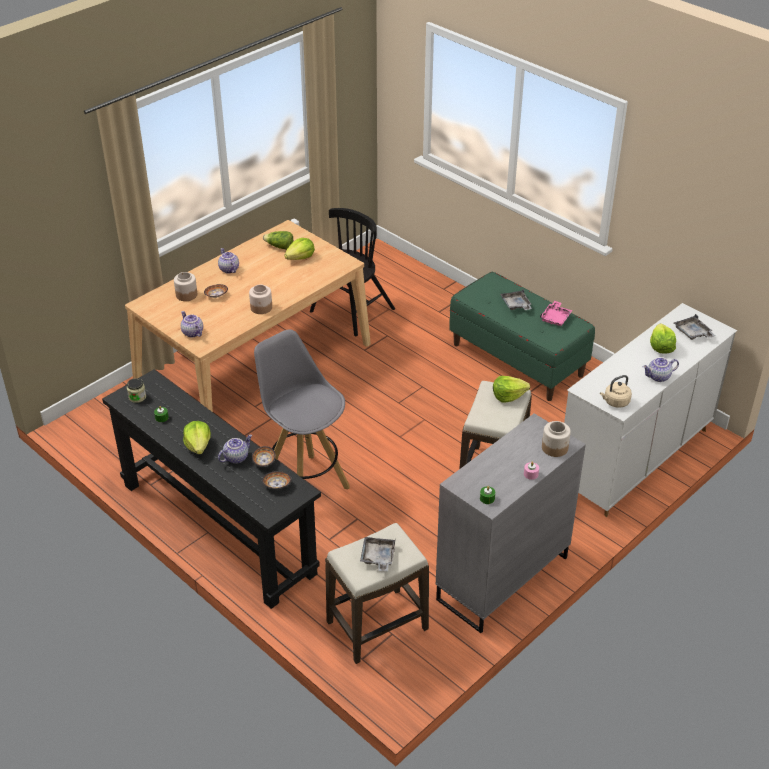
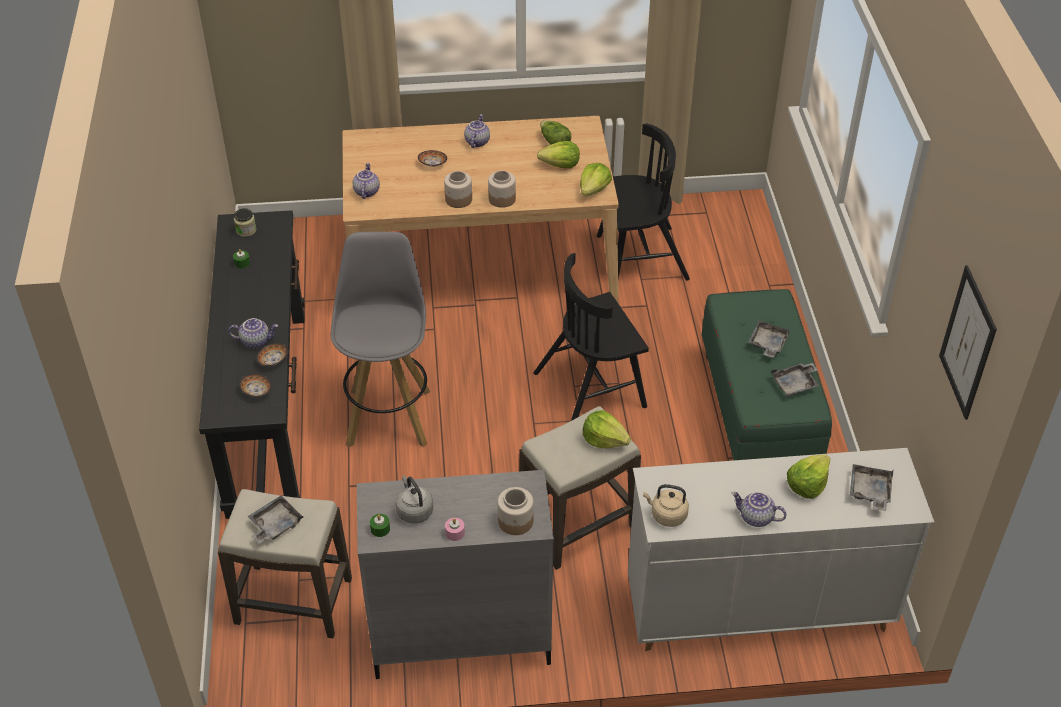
camera: 40 degrees right, 5 degrees up
jar [174,272,197,301] -> jar moved to [488,170,516,208]
lettuce [183,421,211,454] -> lettuce moved to [580,163,612,196]
pink tray [540,301,572,326] -> grey tray [771,363,819,397]
none -> grey kettle [396,475,433,524]
none -> black chair [533,253,649,421]
none -> picture [939,265,997,420]

